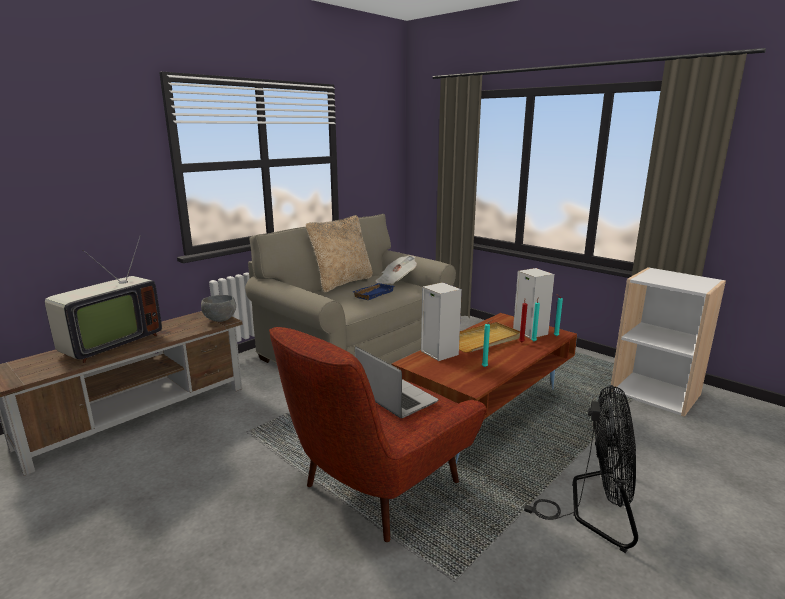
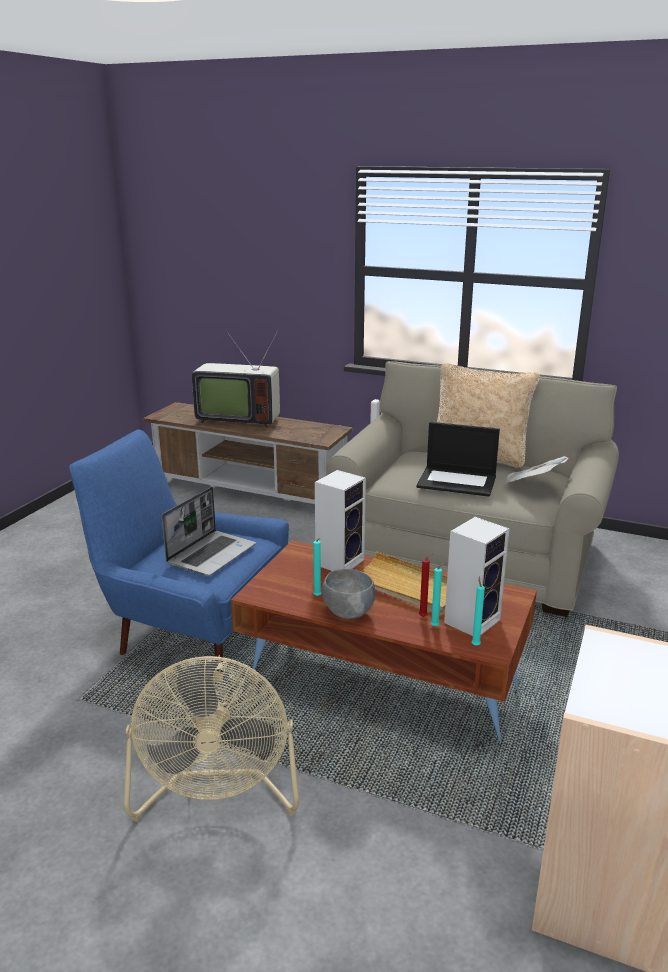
camera: 70 degrees right, 5 degrees up
grey bowl [201,295,236,322] -> grey bowl moved to [322,569,375,619]
red armchair [269,327,487,542] -> blue armchair [69,429,289,679]
blue tray [353,283,394,300] -> laptop [417,422,500,497]
black fan [522,385,638,553] -> beige fan [124,655,299,822]

